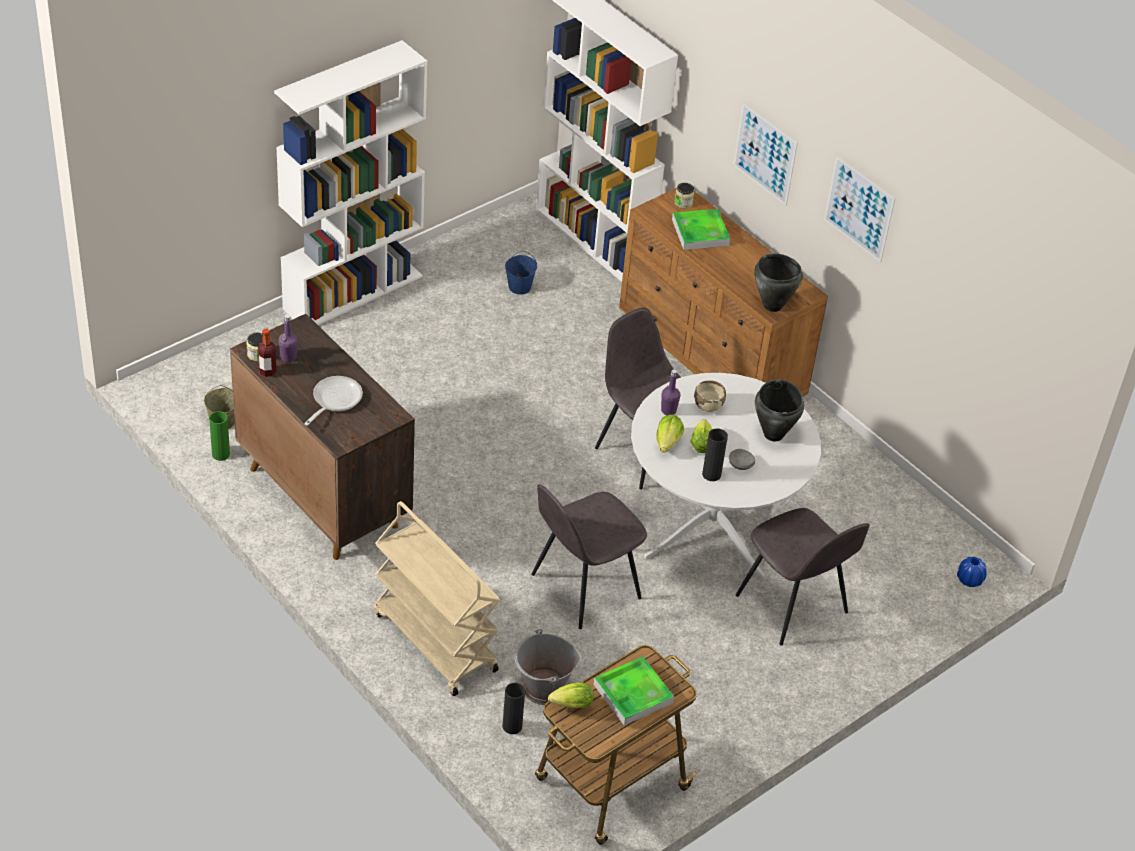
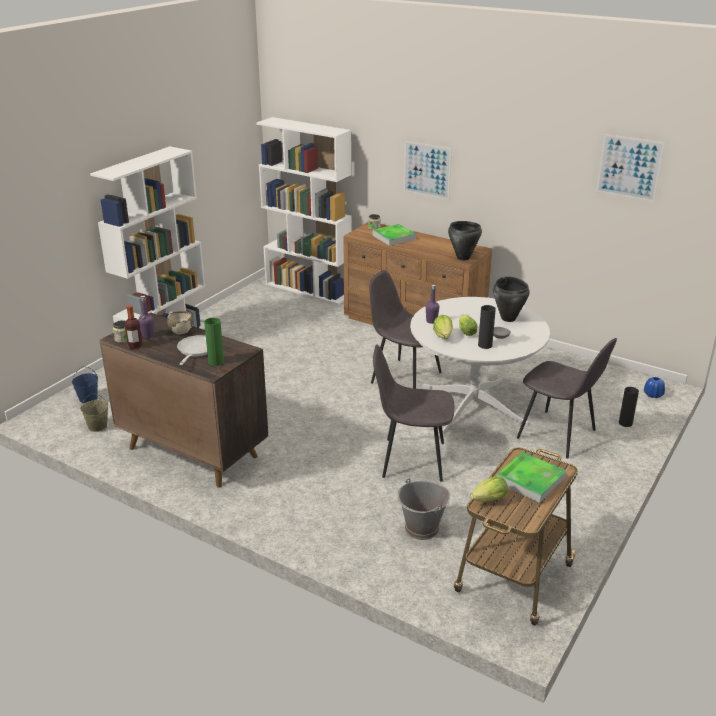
camera: 15 degrees left, 15 degrees down
green vase [209,411,230,461] -> green vase moved to [204,317,224,366]
beige cart [373,501,500,696] -> none
black vase [502,683,525,734] -> black vase moved to [619,387,639,427]
blue bucket [505,251,537,295] -> blue bucket moved to [72,366,98,403]
grey chair [531,484,647,629] -> grey chair turned 60 degrees clockwise [373,344,454,482]
beige bowl [694,380,726,412] -> beige bowl moved to [167,311,193,334]
picture [824,156,895,263] -> picture moved to [596,134,665,202]

